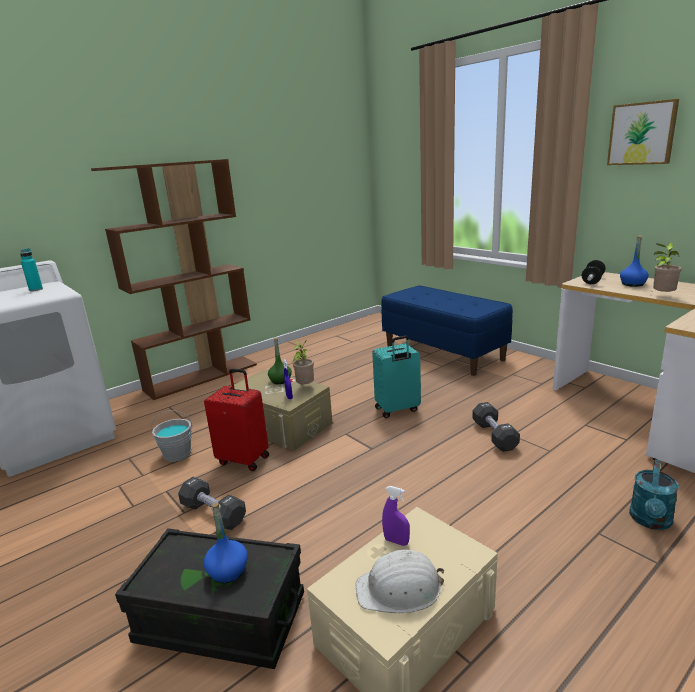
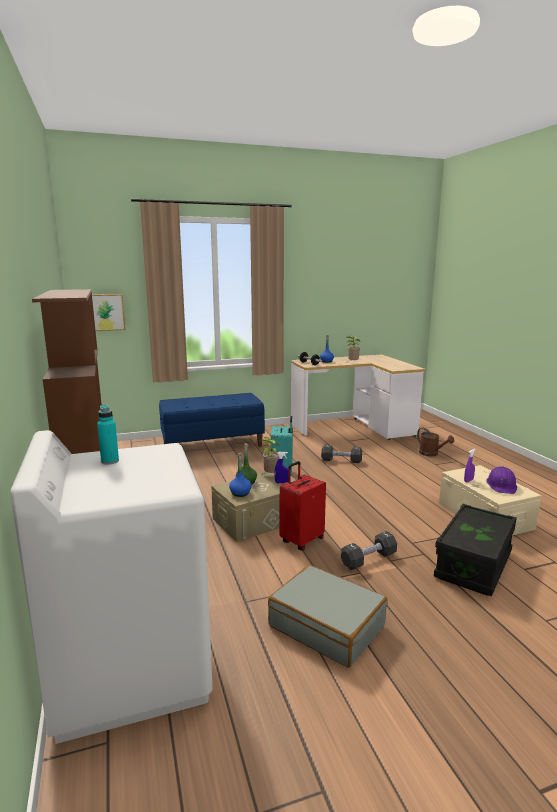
camera: 70 degrees left, 5 degrees down
grey bucket [151,410,192,462] -> none
blue bottle [204,503,248,583] -> blue bottle moved to [229,453,252,497]
white hard hat [355,550,444,613] -> purple hard hat [486,466,517,494]
picture [607,99,679,165] -> picture moved to [92,294,126,331]
turquoise watering can [629,459,679,530] -> brown watering can [417,428,454,457]
none -> grey suitcase [268,565,388,668]

